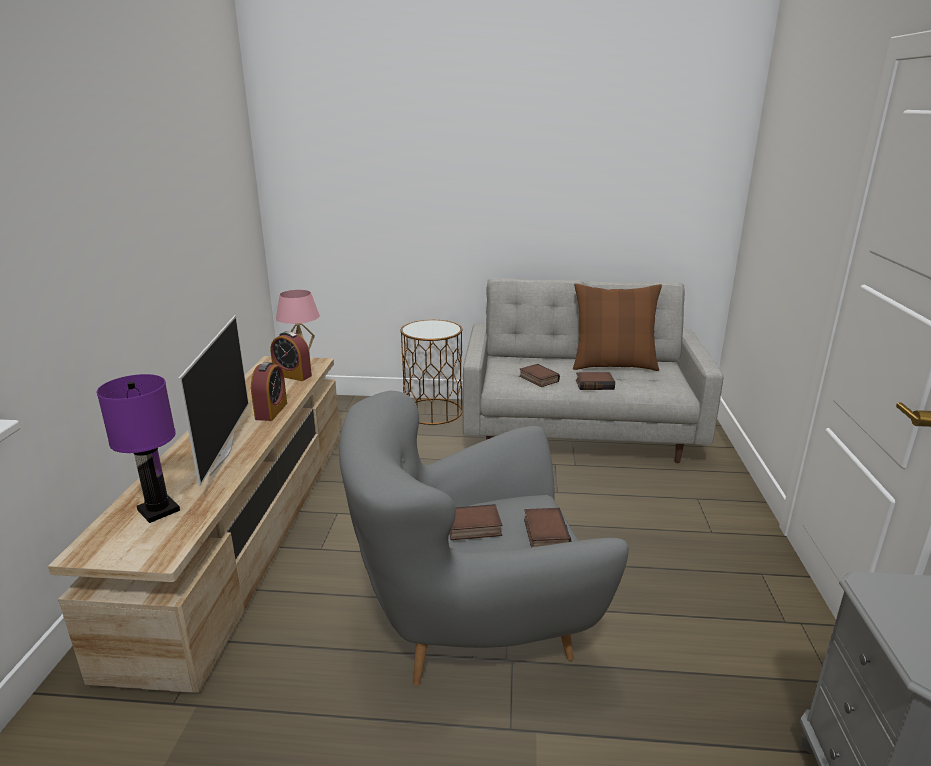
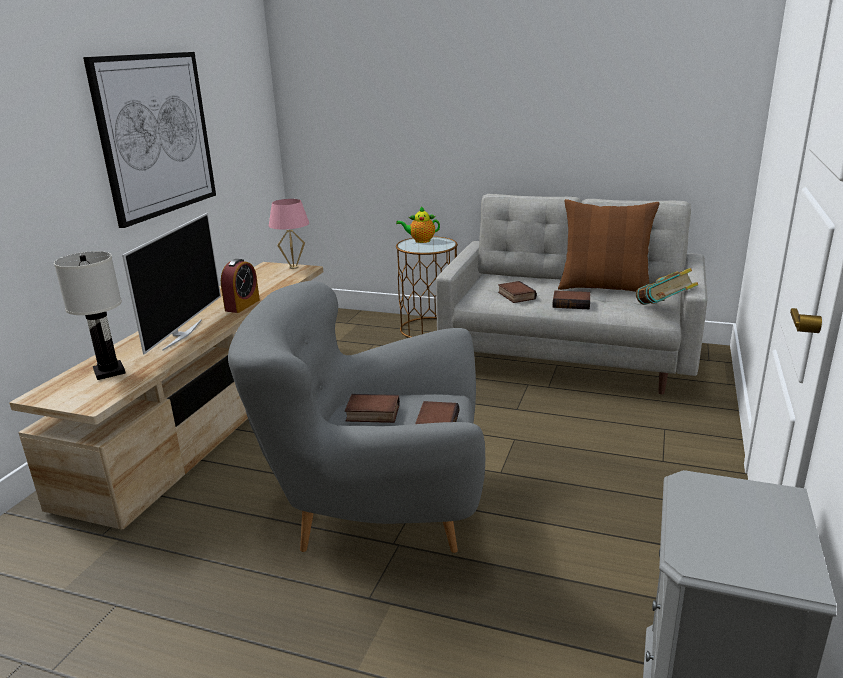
camera: 15 degrees right, 0 degrees up
purple table lamp [97,374,180,523] -> white table lamp [54,251,126,380]
alarm clock [270,331,312,381] -> none
none -> picture [83,52,216,228]
none -> teapot [396,206,440,243]
none -> book [636,268,699,305]

